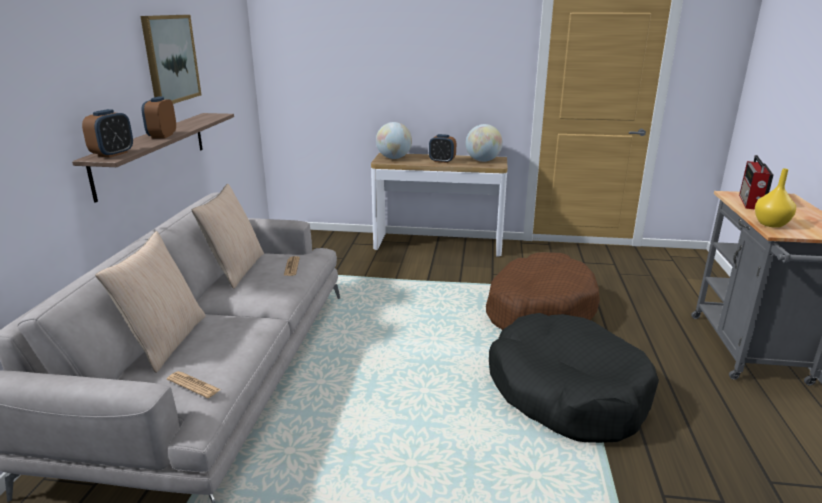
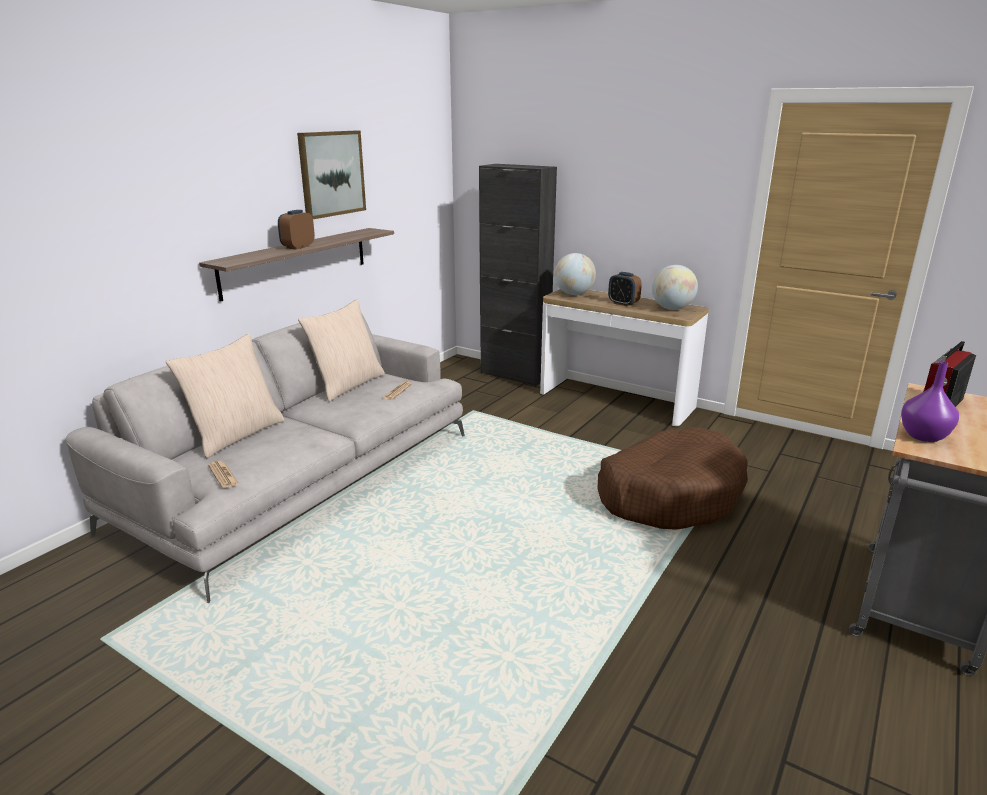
camera: 25 degrees right, 0 degrees up
alarm clock [82,109,133,158] -> none
black dog bed [489,313,659,443] -> none
yellow vase [755,168,796,228] -> purple vase [901,362,959,442]
none -> black cabinet [479,164,557,386]

